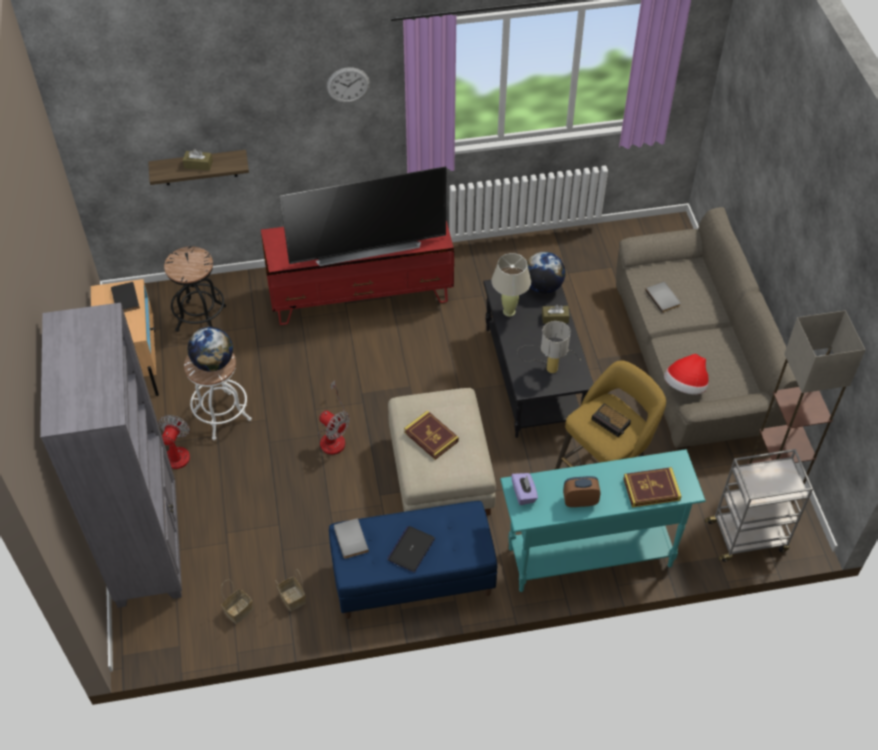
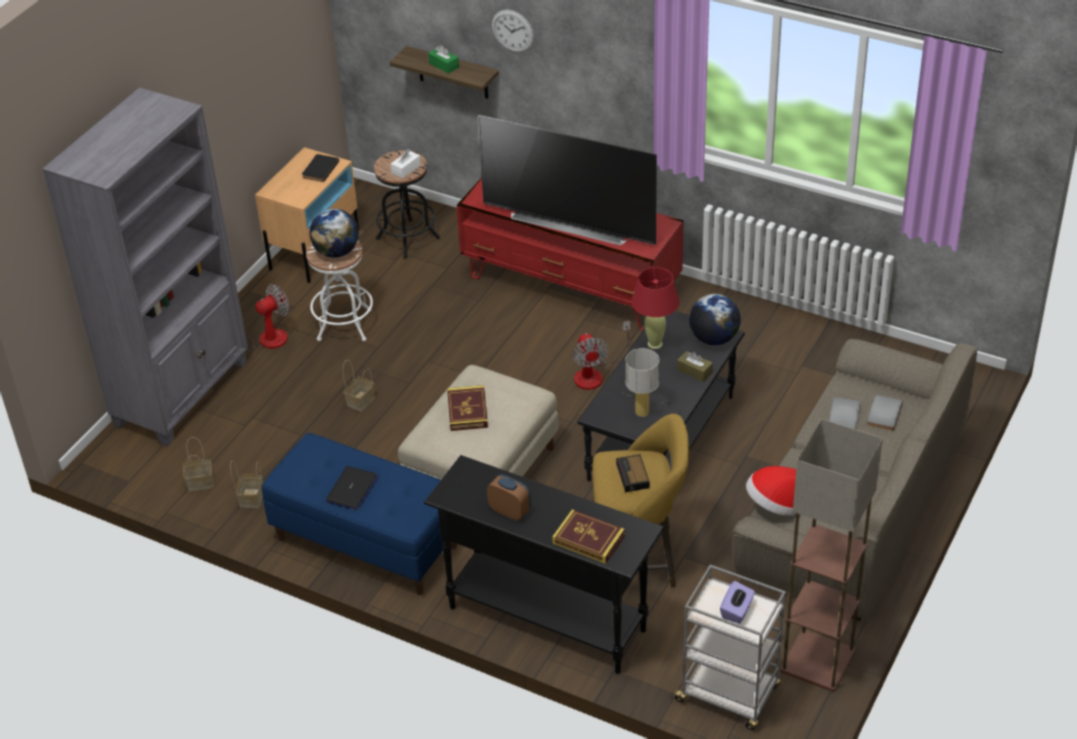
camera: 40 degrees right, 10 degrees down
brown tissue box [183,149,213,171] -> green tissue box [428,45,459,74]
fan [318,380,350,455] -> fan moved to [573,321,630,390]
wall clock [327,67,370,103] -> wall clock moved to [492,10,534,53]
grey book [334,518,369,559] -> grey book moved to [866,395,903,431]
laptop [387,526,435,573] -> laptop turned 135 degrees clockwise [326,466,379,510]
beige table lamp [491,253,531,317] -> red table lamp [632,267,679,349]
turquoise console table [500,449,706,592] -> black console table [424,455,665,674]
purple tissue box [511,473,538,505] -> purple tissue box moved to [720,581,755,624]
none -> basket [343,360,375,411]
none -> white tissue box [391,149,421,178]

